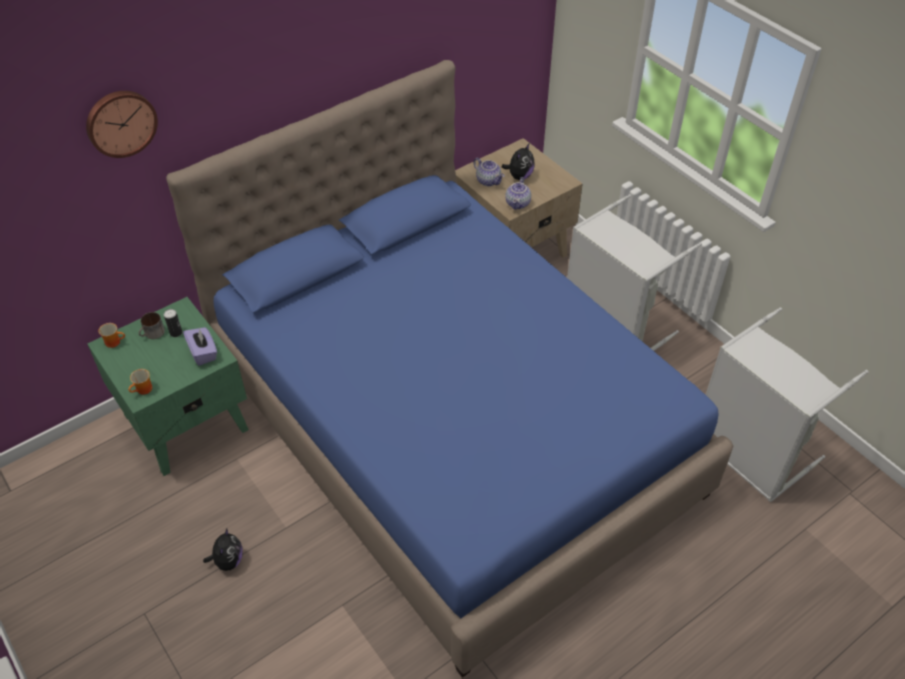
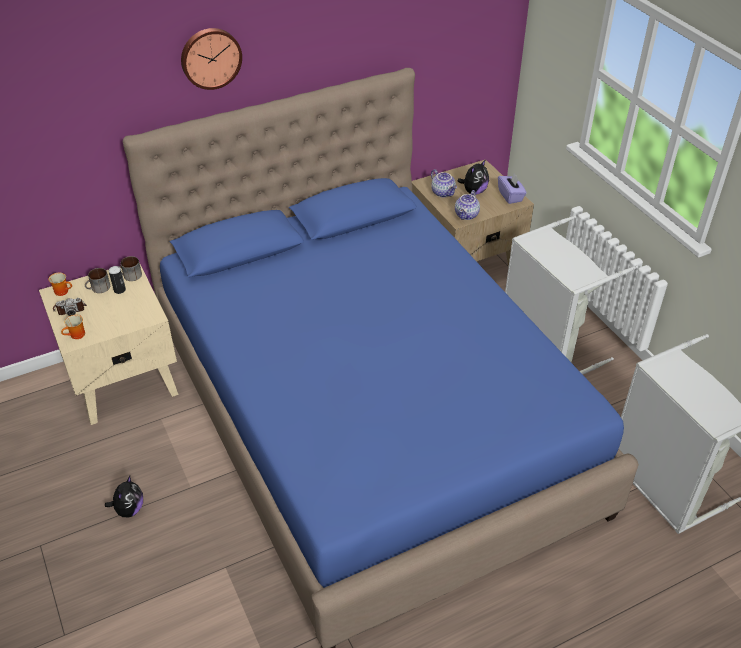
camera: 10 degrees right, 5 degrees down
wall clock [86,91,158,158] -> wall clock moved to [181,28,242,90]
green nightstand [87,297,249,476] -> beige nightstand [39,262,179,425]
purple tissue box [183,327,217,366] -> purple tissue box moved to [498,173,527,204]
none -> camera [53,298,87,316]
none -> mug [119,256,142,281]

